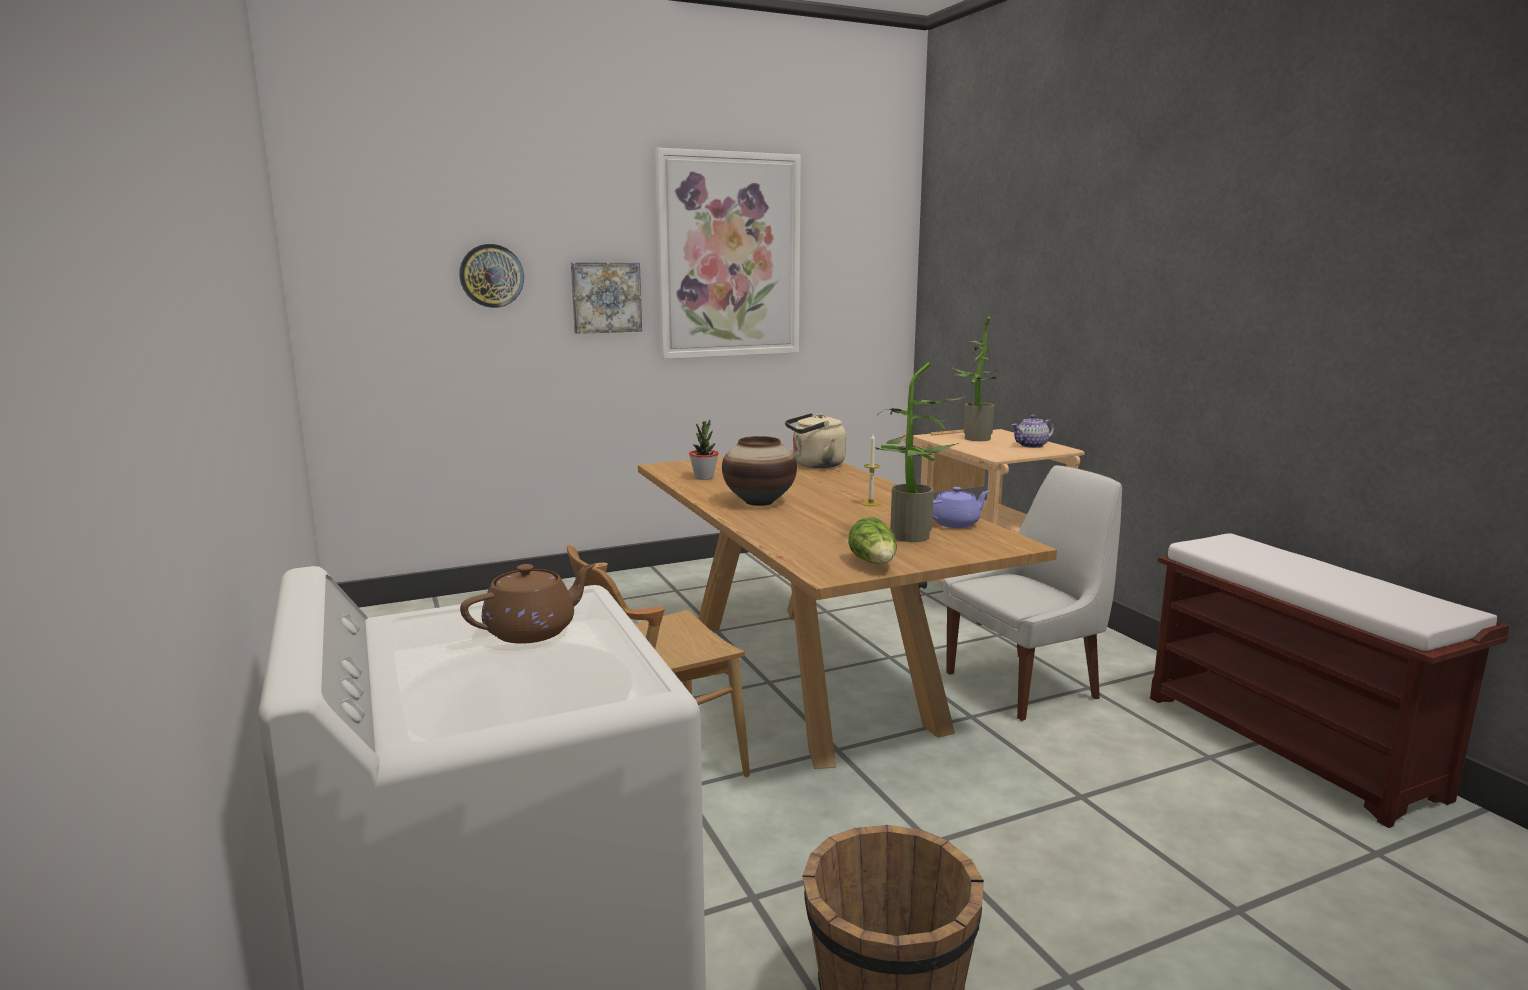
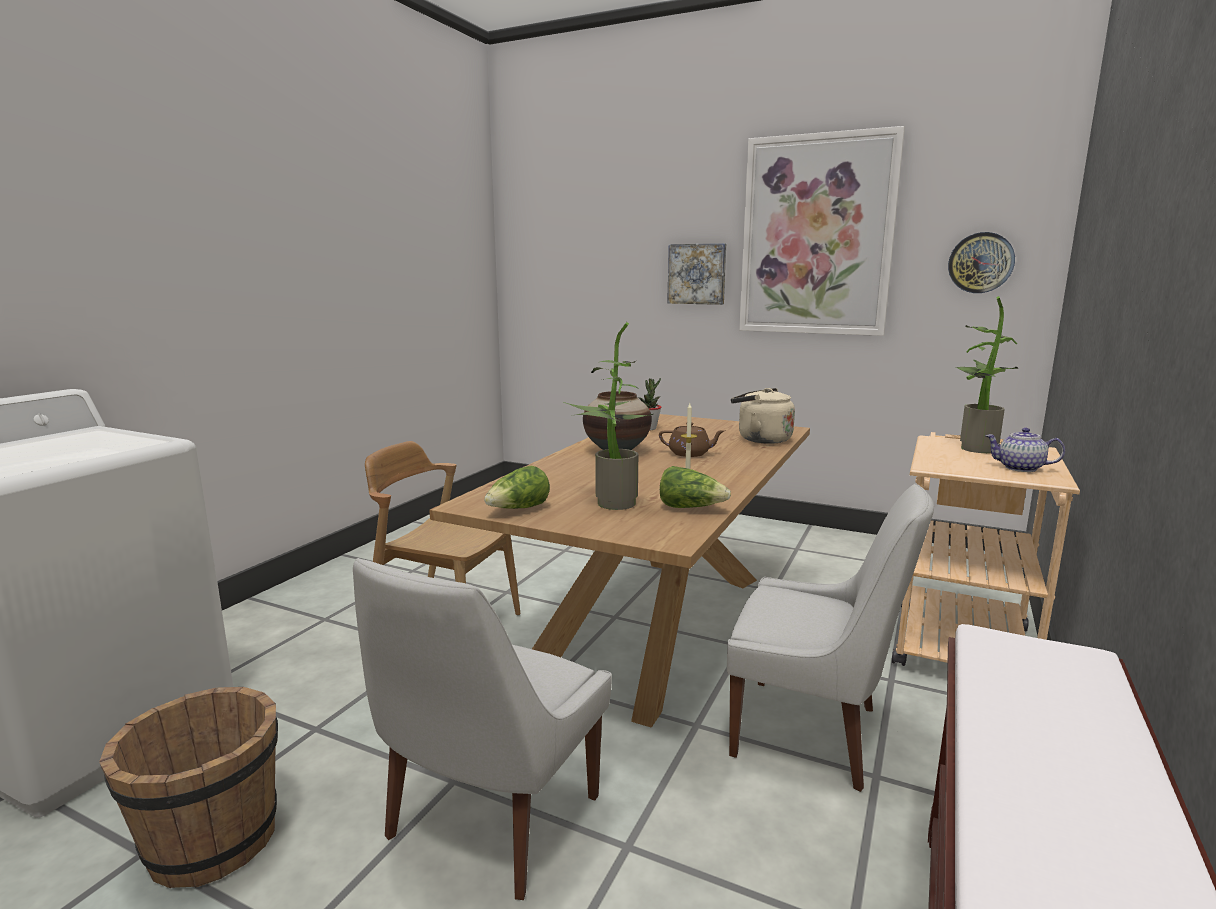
camera: 50 degrees right, 0 degrees up
wall clock [459,244,524,308] -> wall clock moved to [948,232,1015,293]
brown teapot [460,564,596,644] -> brown teapot moved to [659,422,725,457]
purple teapot [932,487,990,528] -> lettuce [660,466,731,508]
none -> white chair [353,558,612,900]

